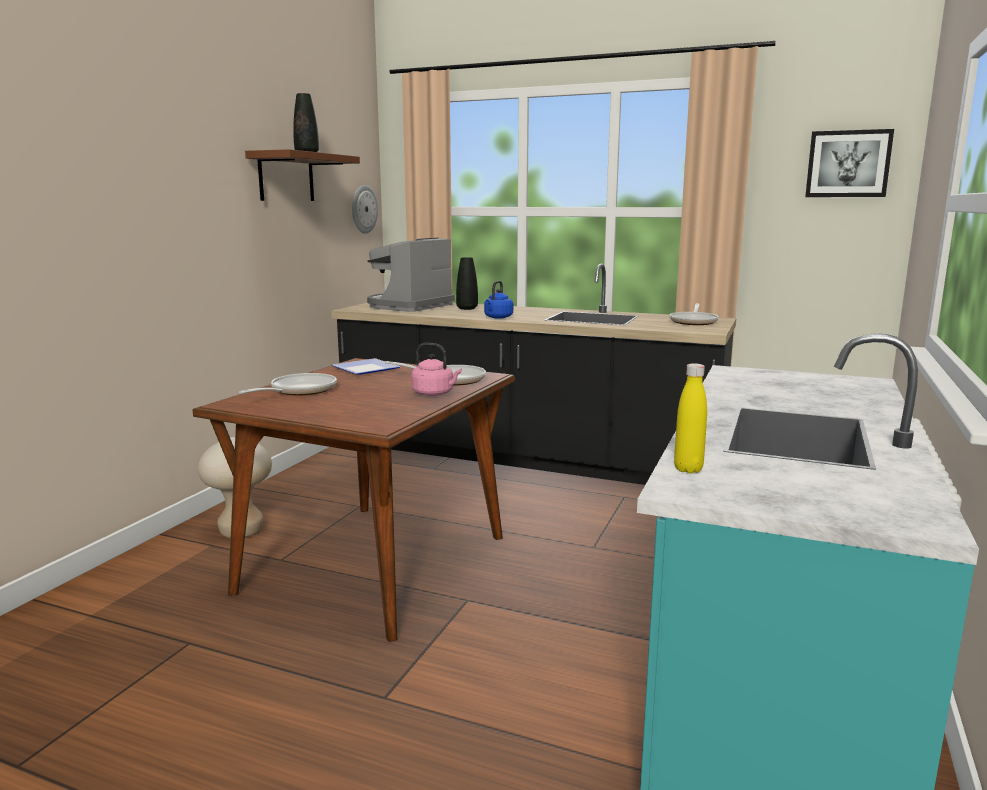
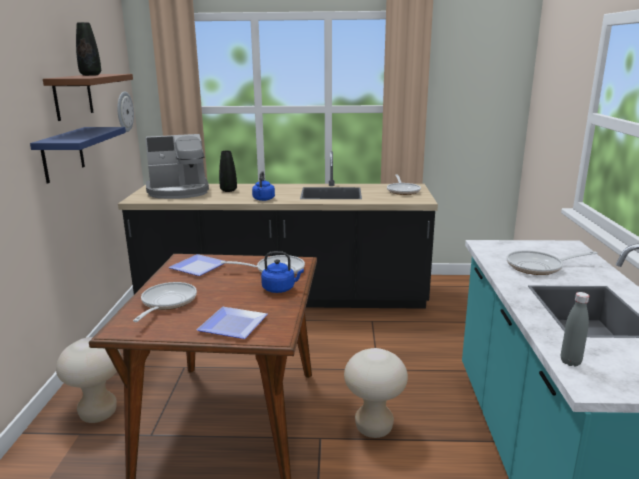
camera: 20 degrees left, 5 degrees up
coffee machine [367,238,455,312] -> coffee machine turned 120 degrees counterclockwise [145,134,209,199]
pink kettle [411,343,462,396] -> blue kettle [261,251,304,293]
yellow bottle [674,363,707,473] -> grey bottle [561,292,589,367]
picture [805,129,894,197] -> none
none -> blue shelf [30,127,126,184]
none -> plate [196,307,268,339]
none -> beige stool [344,348,408,438]
none -> frying pan [507,250,598,275]

